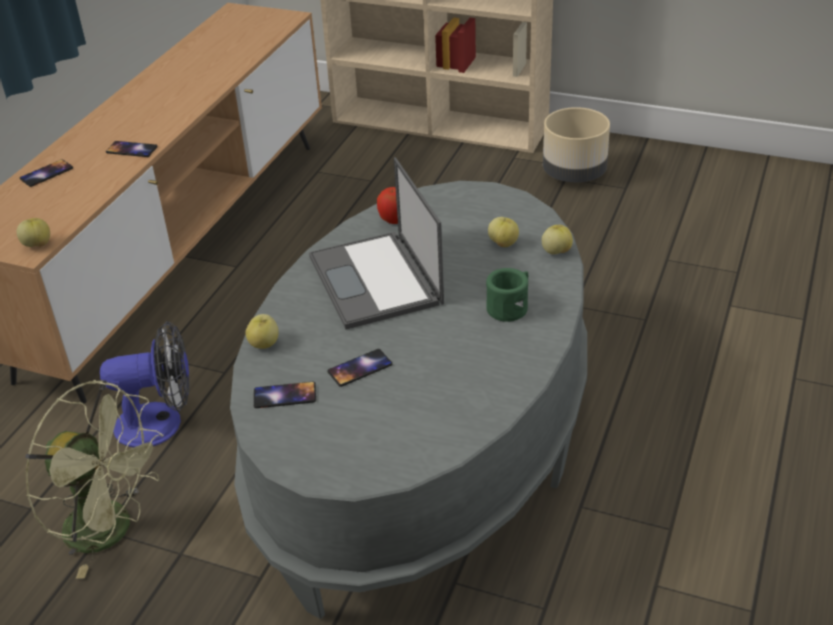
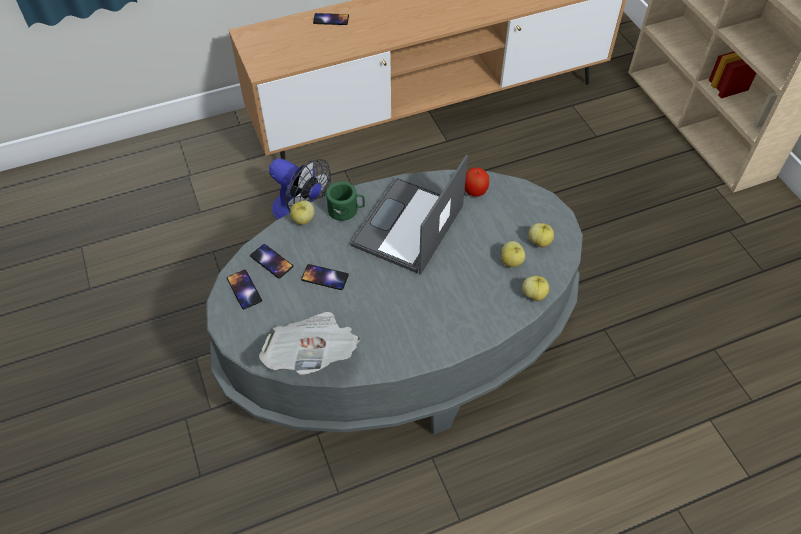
camera: 45 degrees right, 15 degrees up
apple [17,218,50,247] -> apple moved to [528,223,554,247]
green fan [25,380,163,578] -> none
phone [106,141,158,157] -> phone moved to [227,270,262,309]
green mug [486,268,528,322] -> green mug moved to [326,181,365,221]
beige planter [543,107,610,182] -> none
none -> newspaper [259,312,360,375]

